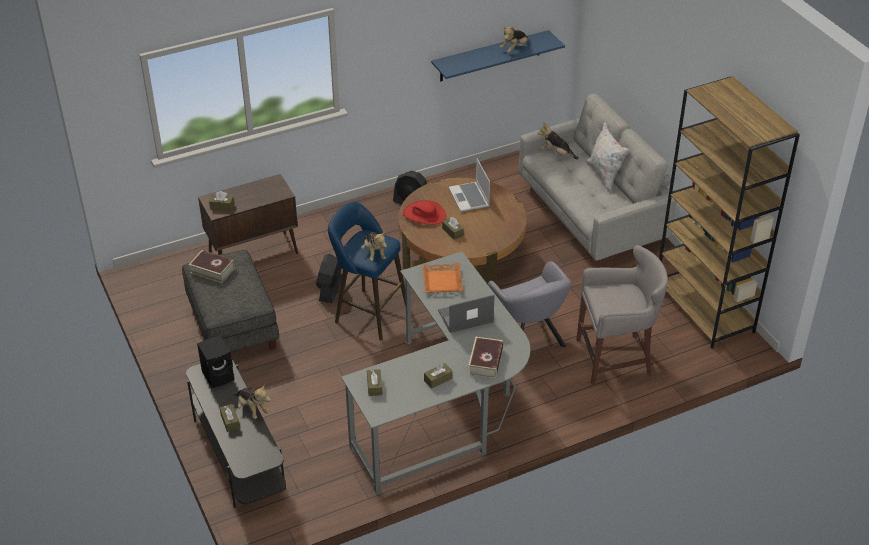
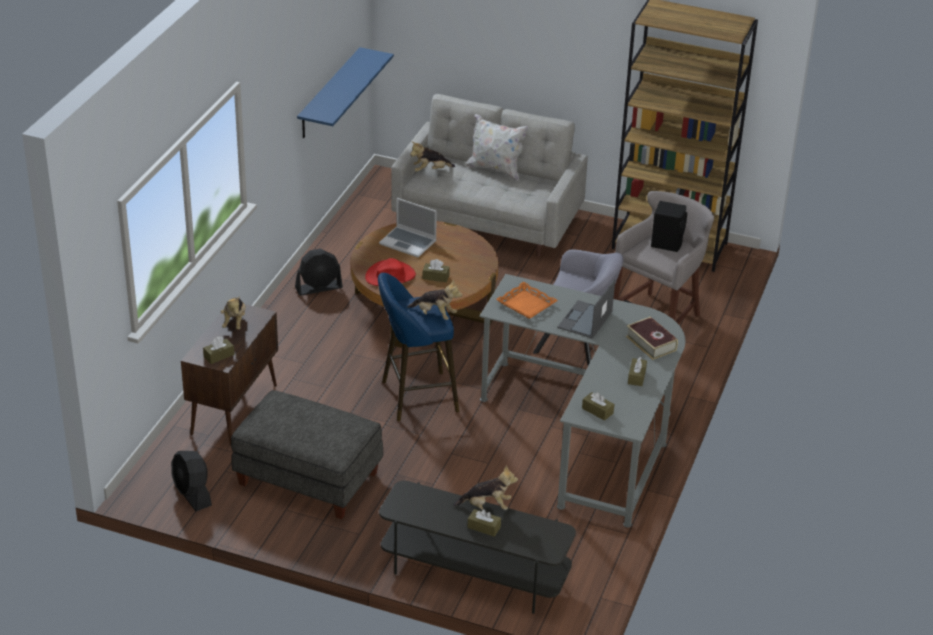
camera: 45 degrees left, 5 degrees down
book [189,250,235,283] -> none
black speaker [197,335,234,388] -> black speaker moved to [651,201,687,252]
black fan [316,254,342,303] -> black fan moved to [171,451,212,511]
plush toy [500,27,529,53] -> plush toy moved to [220,296,246,330]

